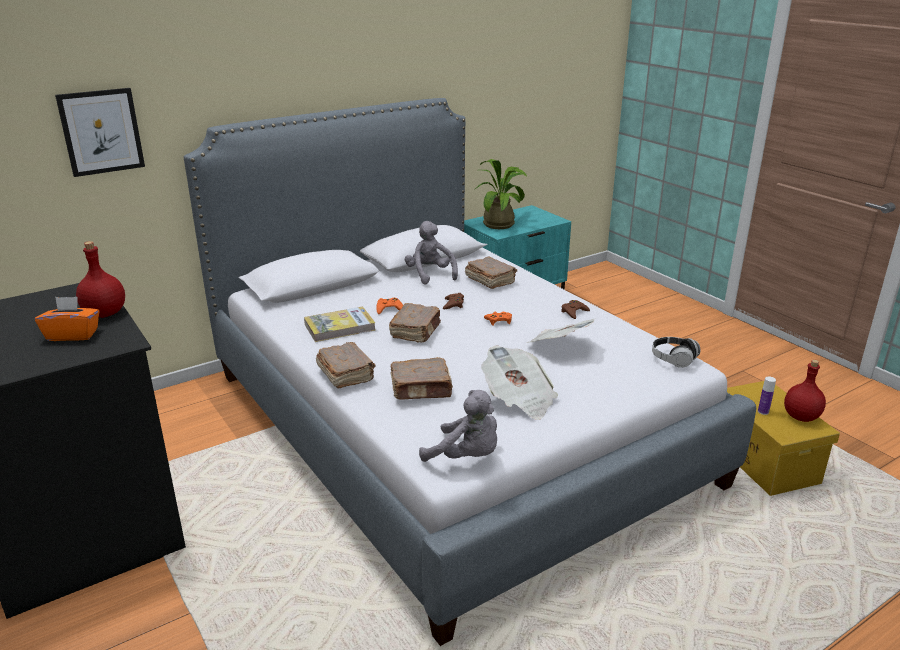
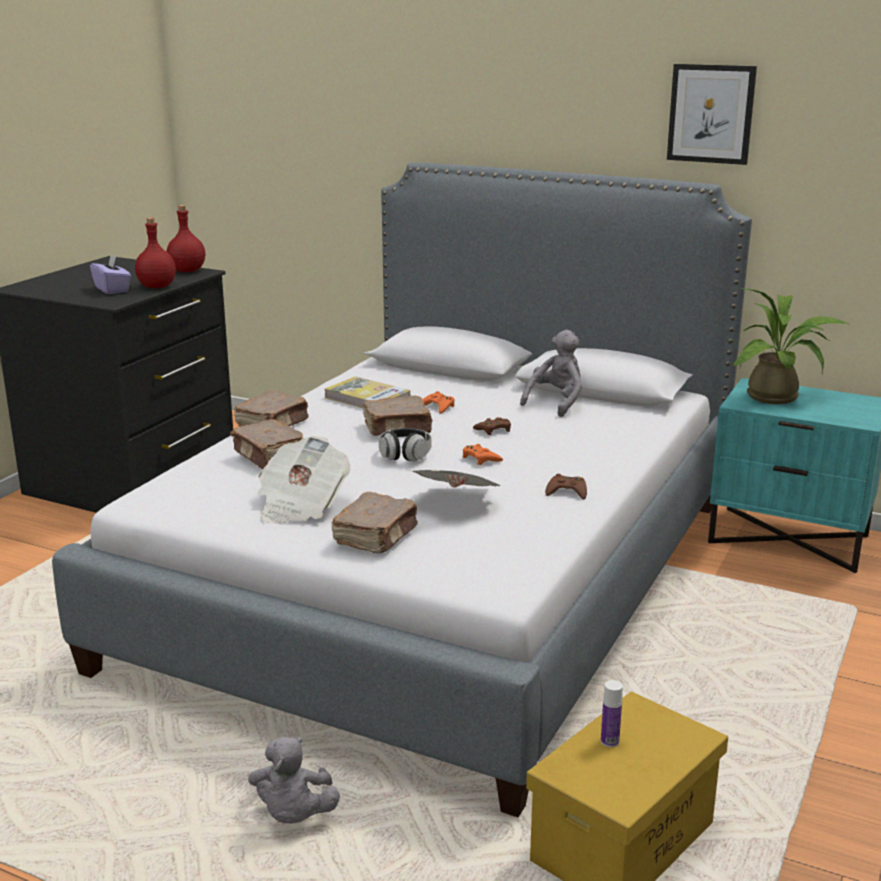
camera: 60 degrees right, 5 degrees down
orange tissue box [35,297,100,341] -> purple tissue box [90,254,131,294]
picture [55,88,145,177] -> picture moved to [667,64,757,165]
grey plush toy [419,390,497,462] -> grey plush toy moved to [248,737,340,824]
brown book [465,256,517,289] -> brown book moved to [331,492,418,553]
headphones [652,337,701,368] -> headphones moved to [379,428,432,462]
red bottle [784,360,826,422] -> red bottle moved to [166,205,205,272]

